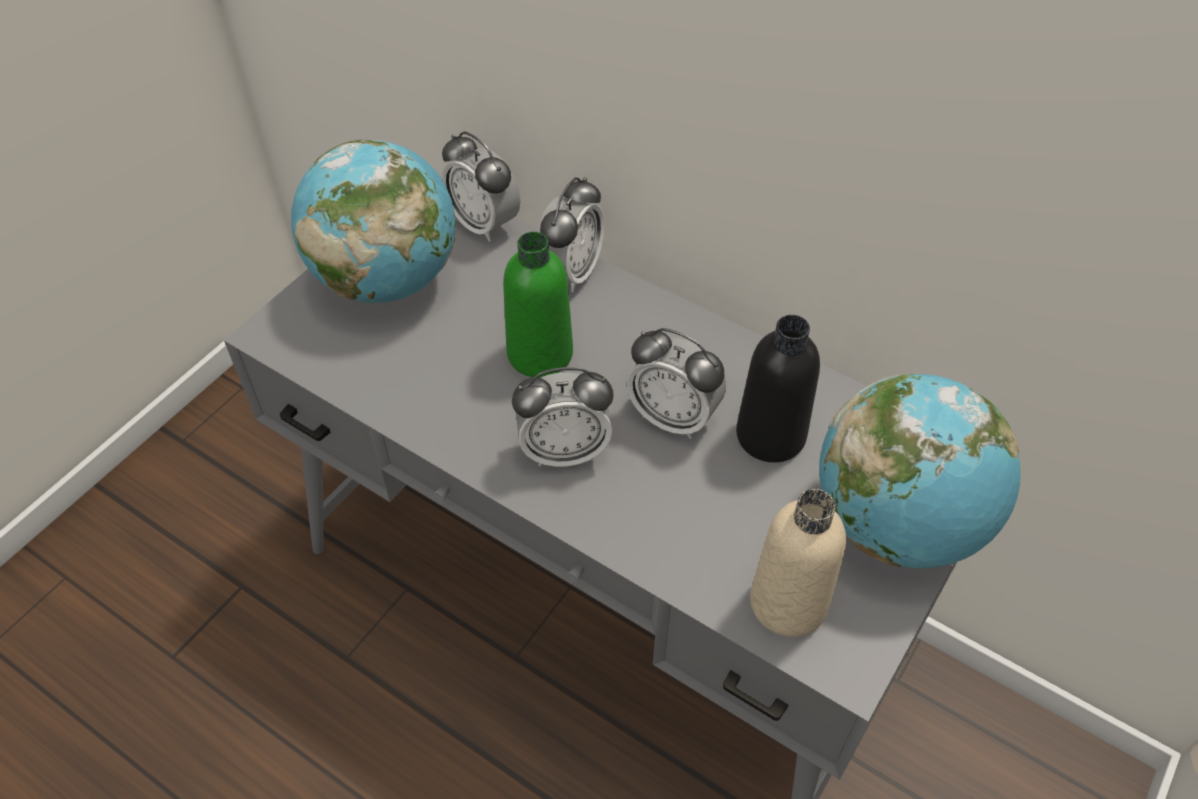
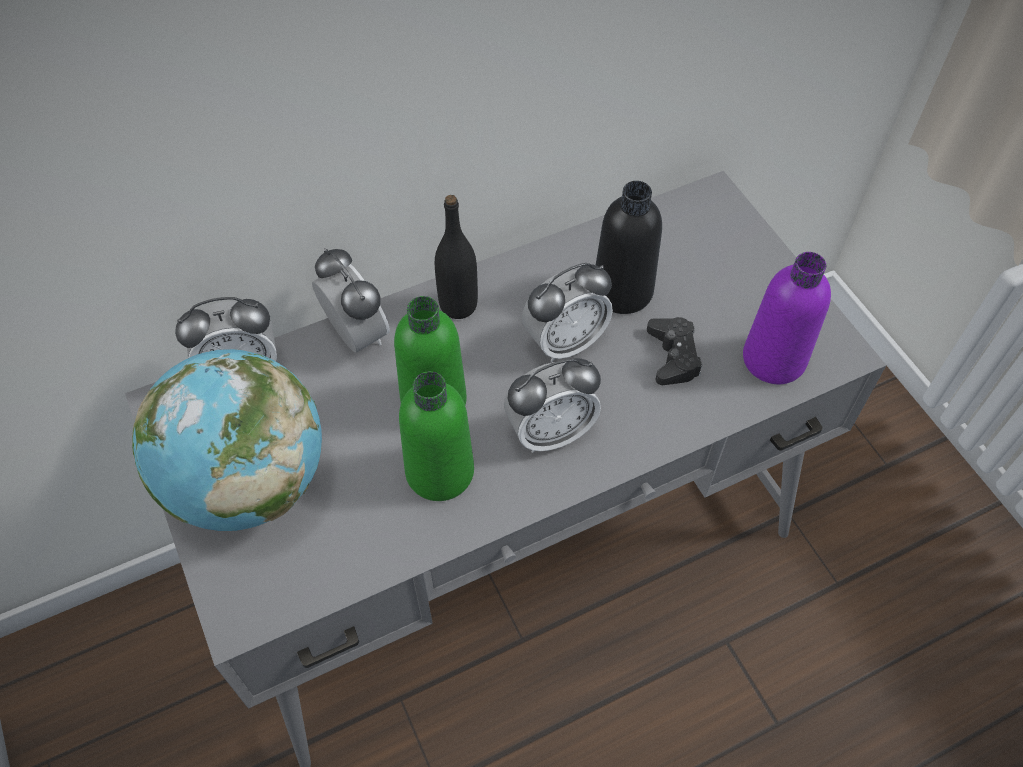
camera: 60 degrees left, 5 degrees up
alarm clock [512,367,614,467] -> alarm clock turned 45 degrees clockwise [504,358,601,453]
beige bottle [750,489,846,637] -> purple bottle [743,252,831,384]
globe [819,373,1021,568] -> none
none -> green bottle [399,371,474,501]
none -> black bottle [435,195,478,319]
none -> black game controller [647,317,702,385]

